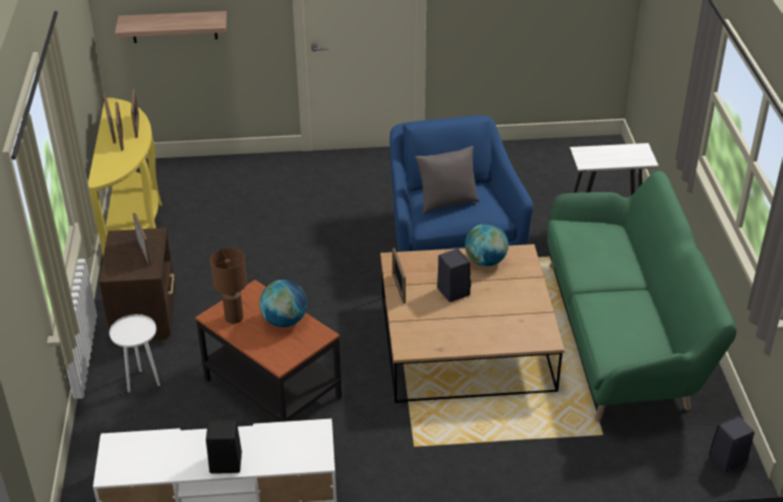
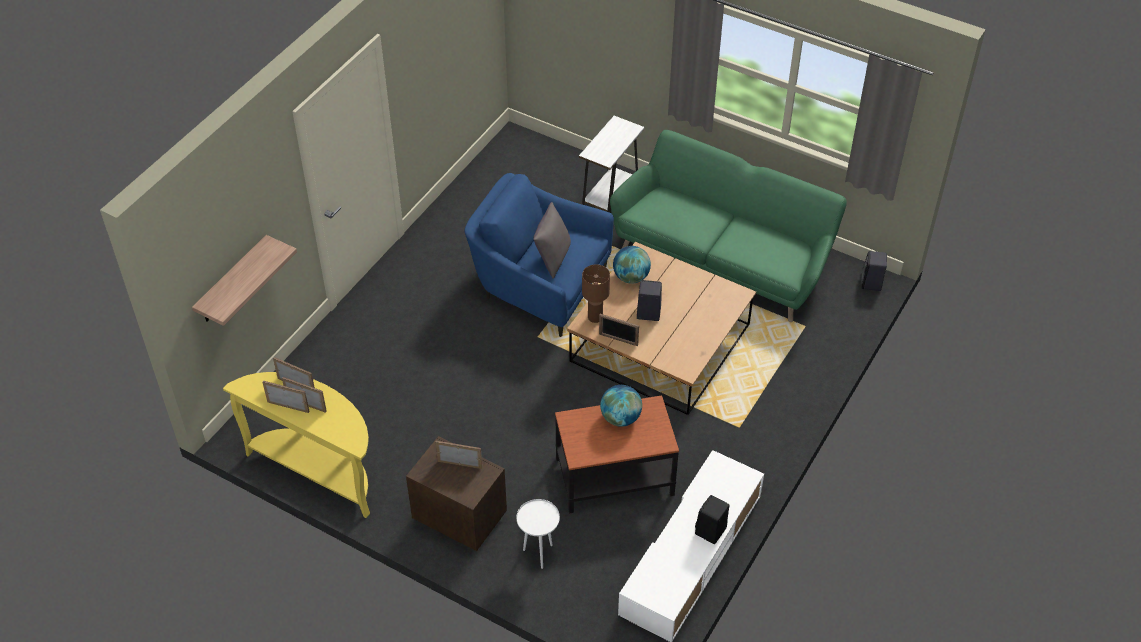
camera: 55 degrees left, 10 degrees up
brown table lamp [210,248,247,324] -> brown table lamp moved to [582,264,610,323]

